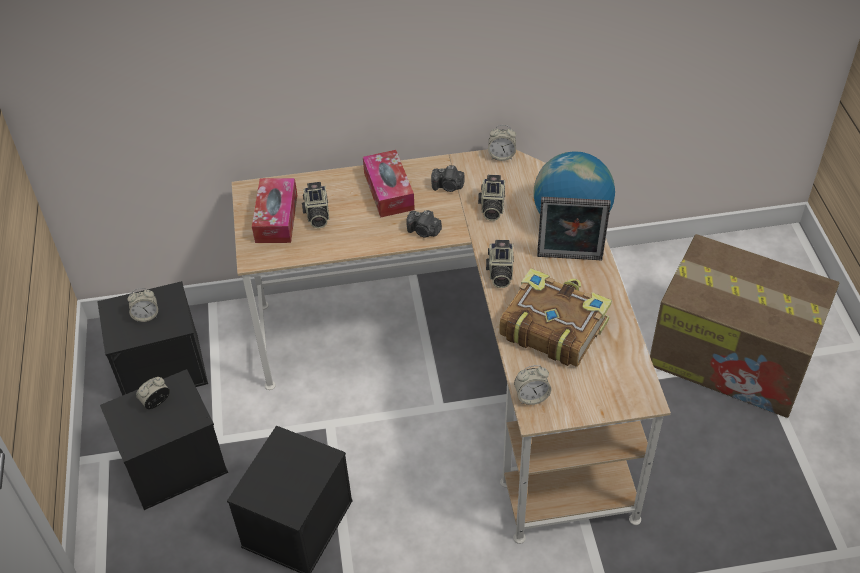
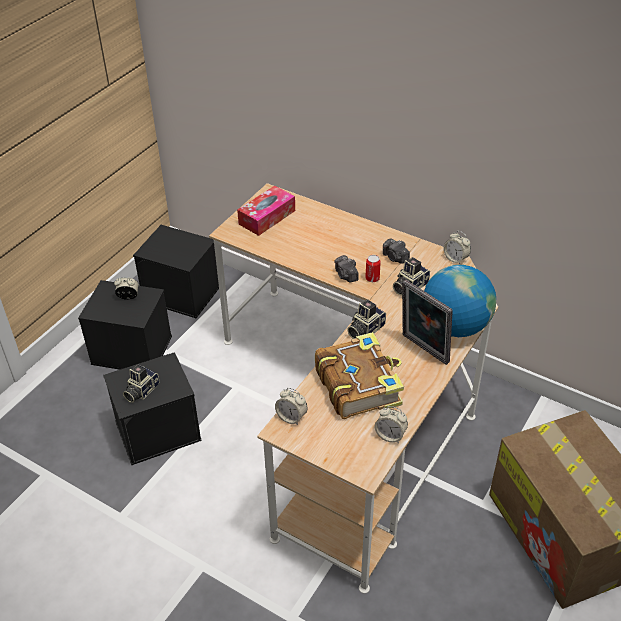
camera: 40 degrees right, 5 degrees down
alarm clock [127,288,158,322] -> alarm clock moved to [375,406,408,443]
camera [302,182,329,228] -> camera moved to [123,364,159,403]
tissue box [363,150,415,218] -> none
none -> can [365,255,381,282]

